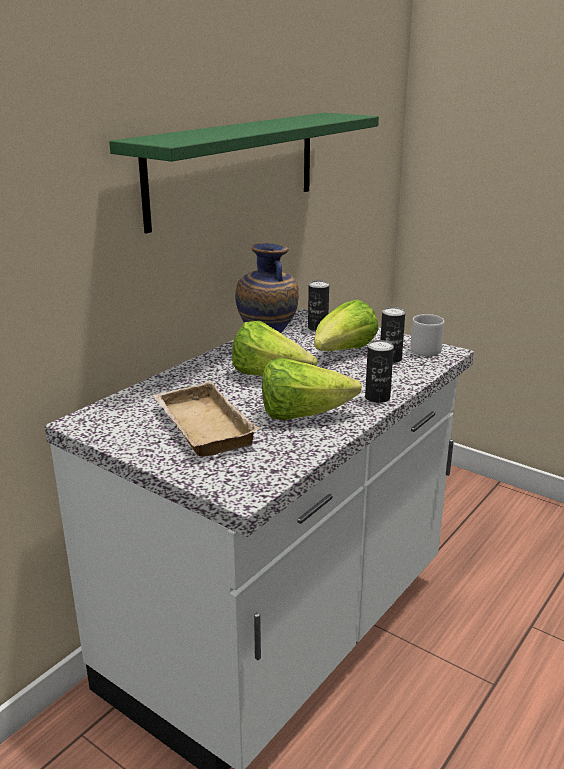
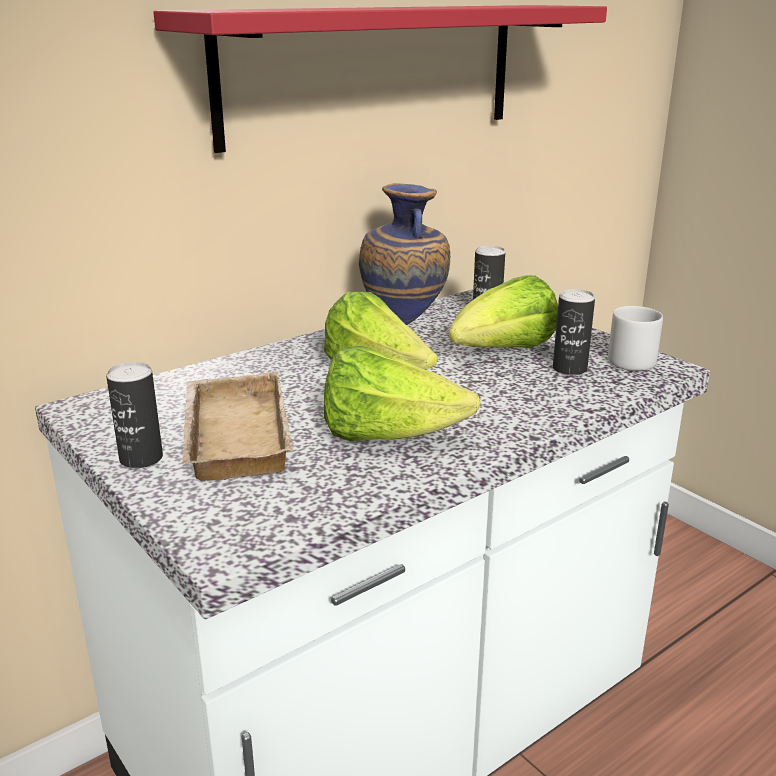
camera: 15 degrees right, 0 degrees up
green shelf [109,113,379,234] -> red shelf [153,5,607,153]
can [365,340,394,403] -> can moved to [106,362,163,468]

